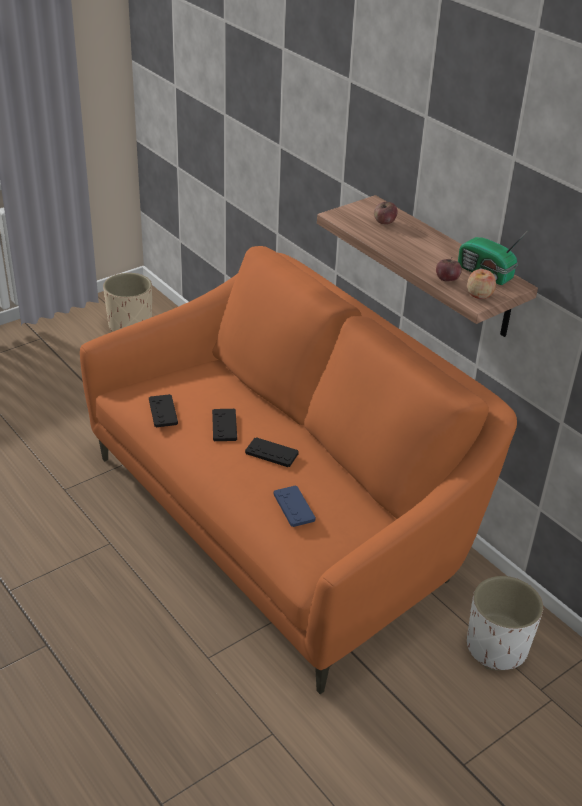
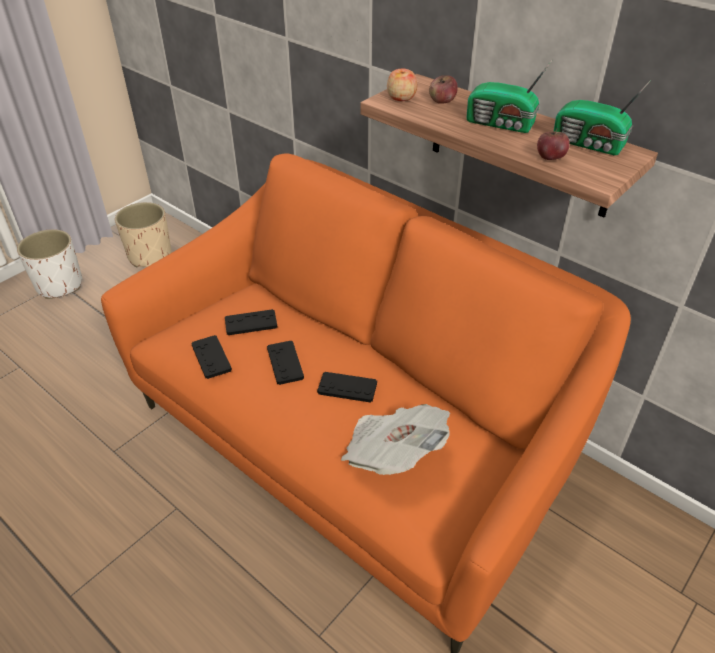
camera: 10 degrees left, 5 degrees up
blue game controller [273,485,316,527] -> newspaper [341,404,450,475]
apple [467,269,496,299] -> apple moved to [387,69,417,101]
white planter [467,576,543,670] -> white planter moved to [17,229,82,299]
none -> black game controller [225,309,277,335]
none -> radio [466,60,552,133]

